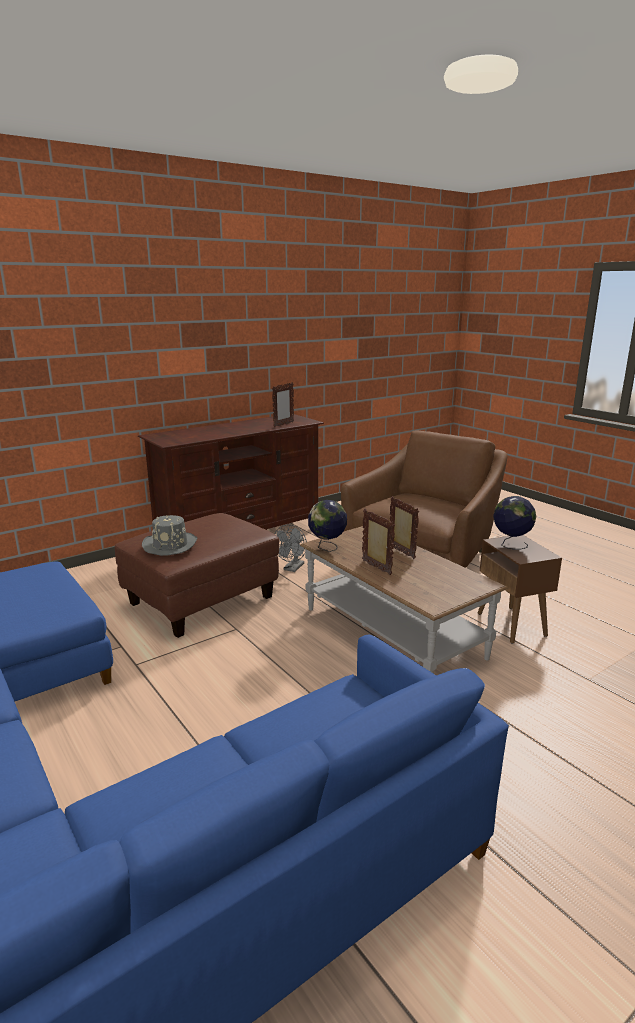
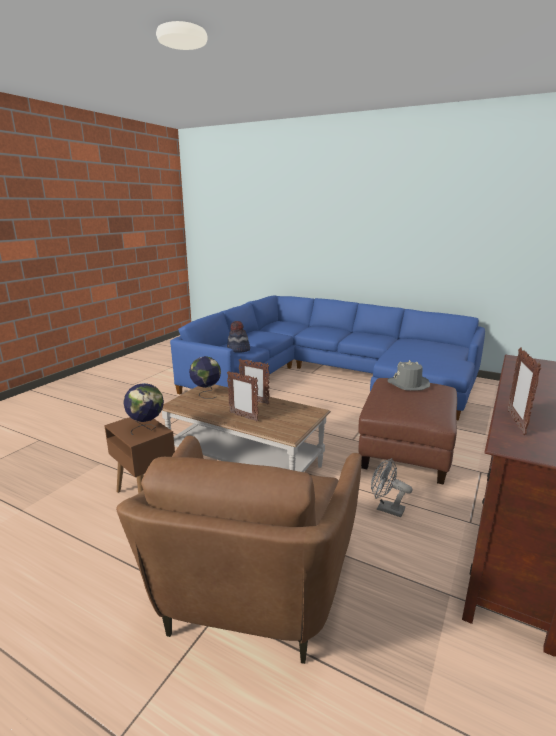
camera: 155 degrees right, 0 degrees up
grey fan [274,525,307,572] -> grey fan turned 60 degrees counterclockwise [371,458,412,517]
globe [308,500,347,552] -> globe moved to [189,356,221,399]
none -> hat [227,321,250,352]

